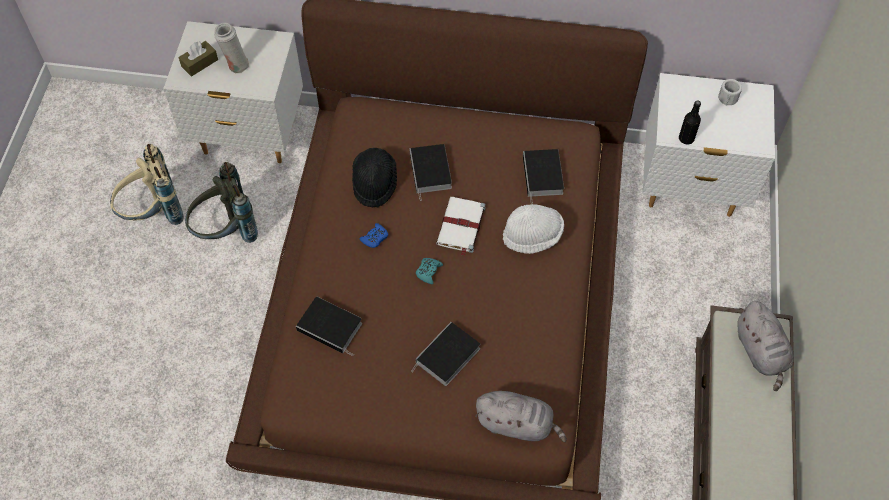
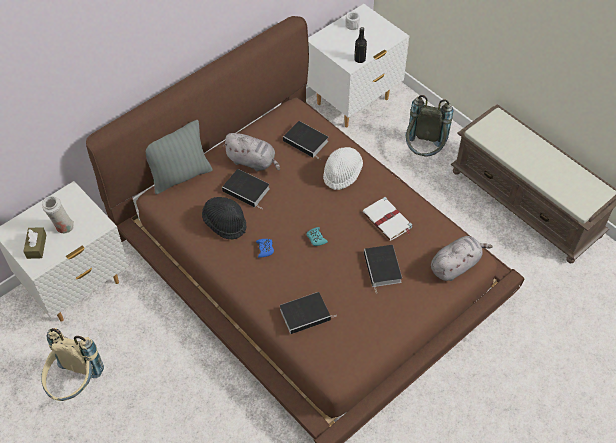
camera: 50 degrees left, 5 degrees down
grey backpack [185,162,258,243] -> grey backpack moved to [405,95,453,157]
white book [436,197,486,256] -> white book moved to [362,197,412,241]
grey plush toy [737,301,794,391] -> grey plush toy moved to [222,133,280,171]
none -> grey pillow [146,120,213,195]

